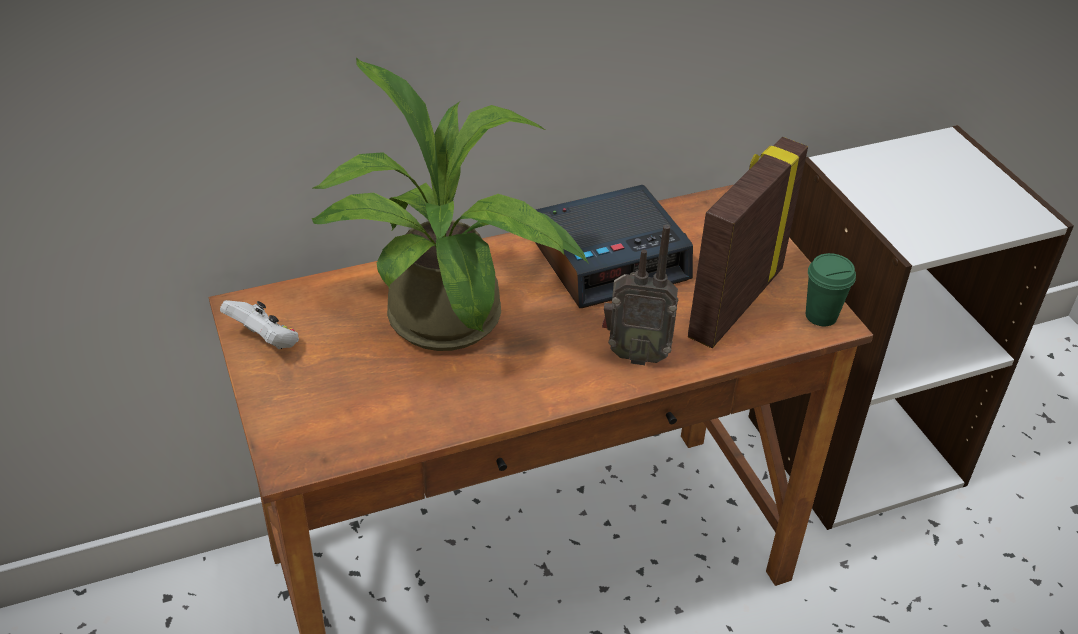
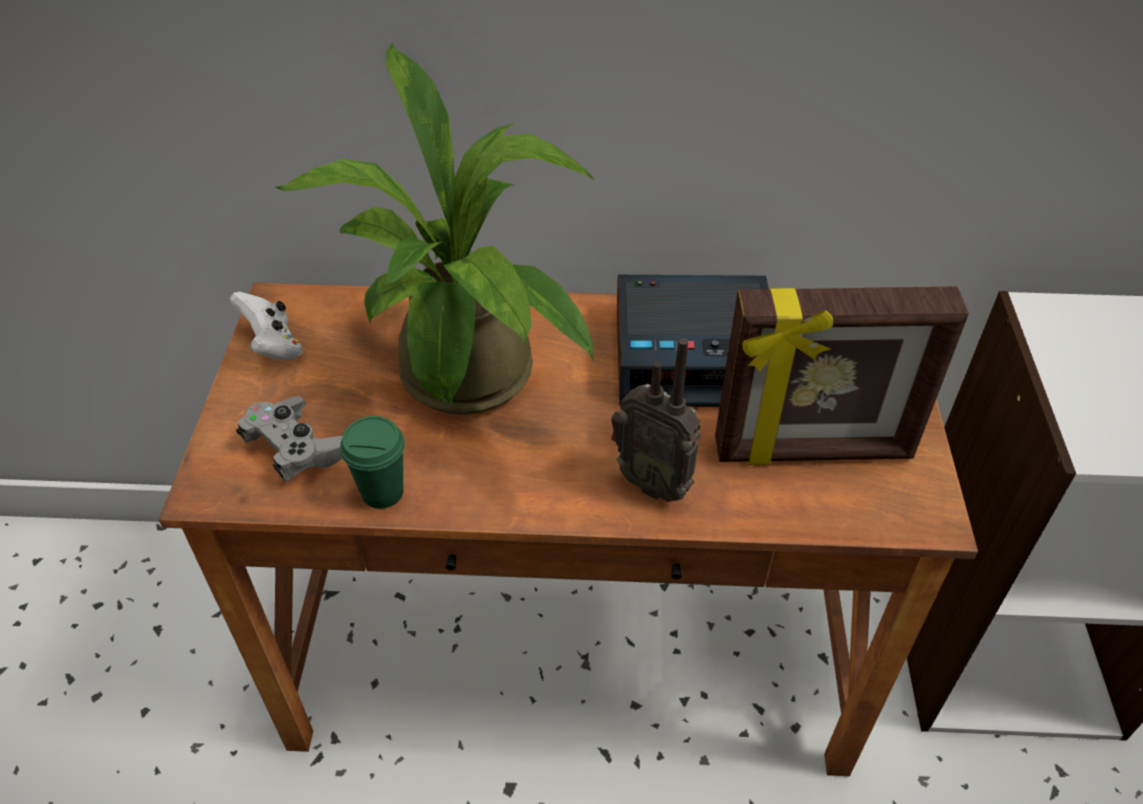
camera: 25 degrees right, 5 degrees up
picture frame [688,137,808,348] -> picture frame turned 150 degrees counterclockwise [715,287,969,465]
green cup [806,253,856,326] -> green cup moved to [340,416,405,509]
none -> grey game controller [236,396,343,482]

